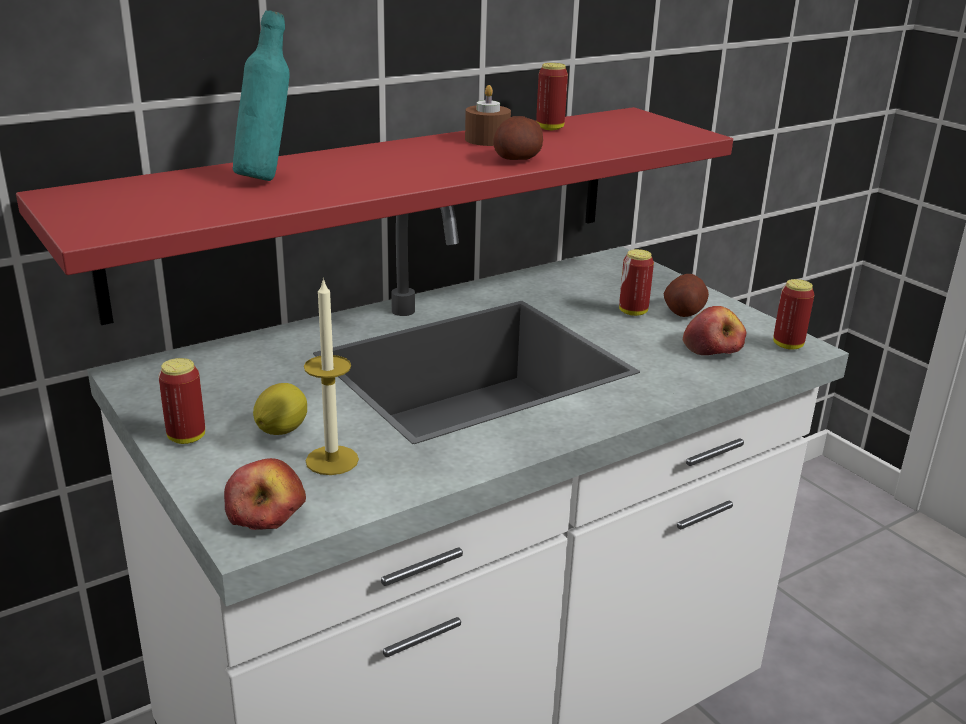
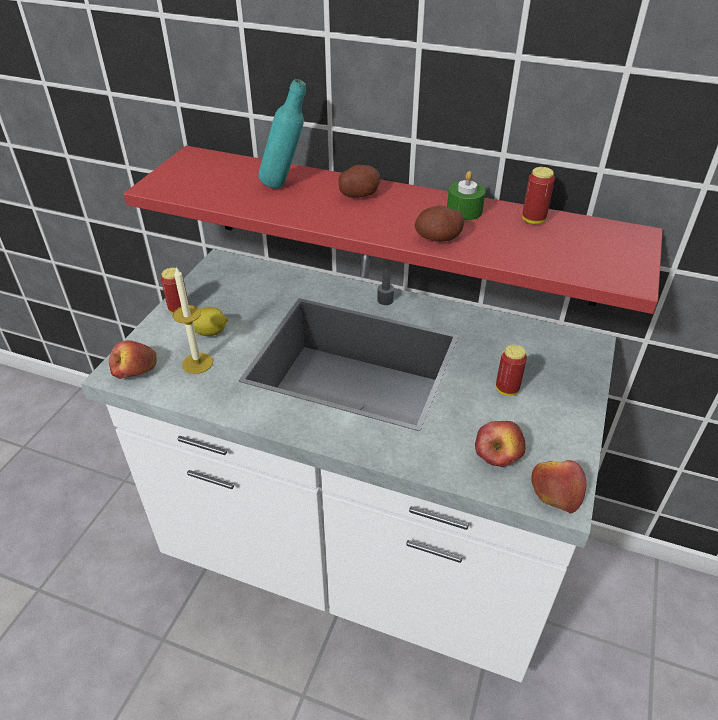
camera: 55 degrees right, 15 degrees up
brown candle [465,85,511,146] -> green candle [447,171,486,221]
potato [664,274,709,317] -> potato moved to [338,165,380,198]
can [773,279,814,349] -> apple [531,460,586,514]

